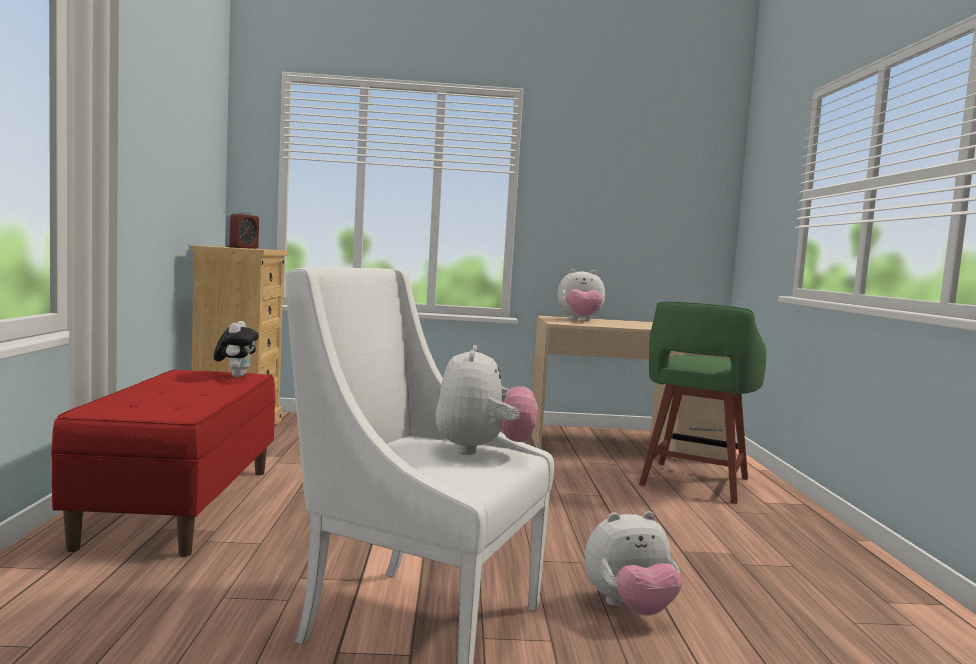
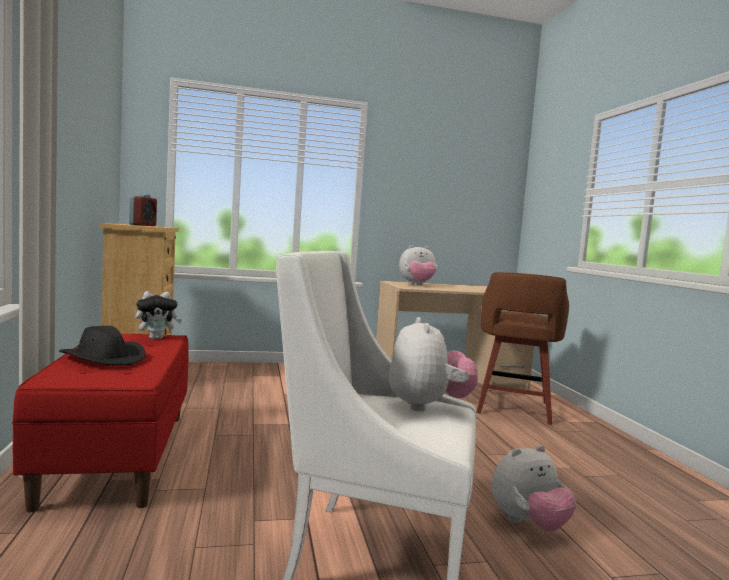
camera: 10 degrees left, 0 degrees up
plush toy [214,321,259,378] -> plush toy turned 75 degrees clockwise [135,291,182,339]
green stool [639,302,766,504] -> brown stool [476,272,569,425]
none -> black hat [59,326,145,366]

